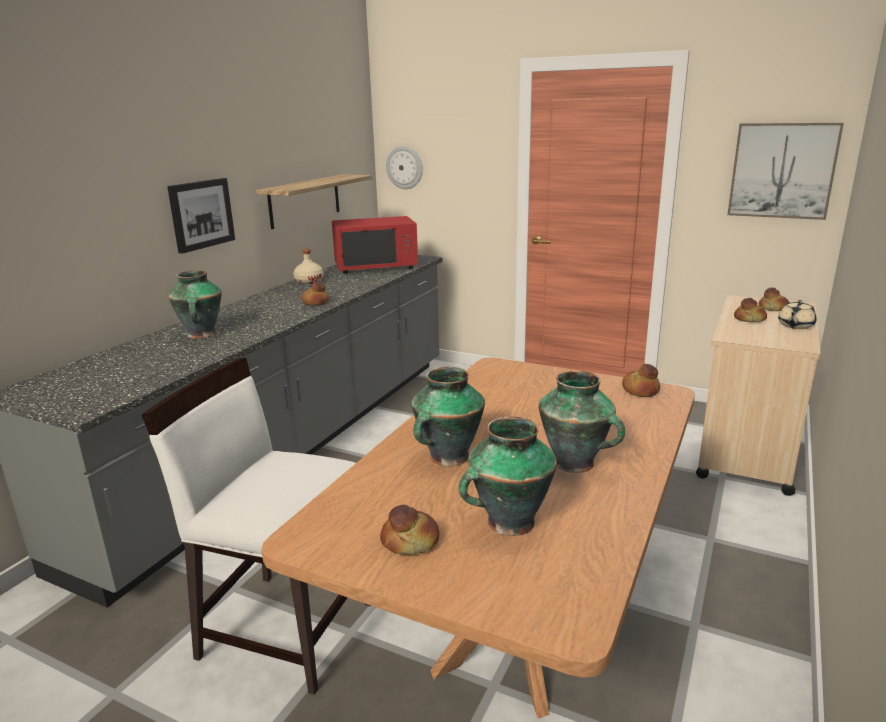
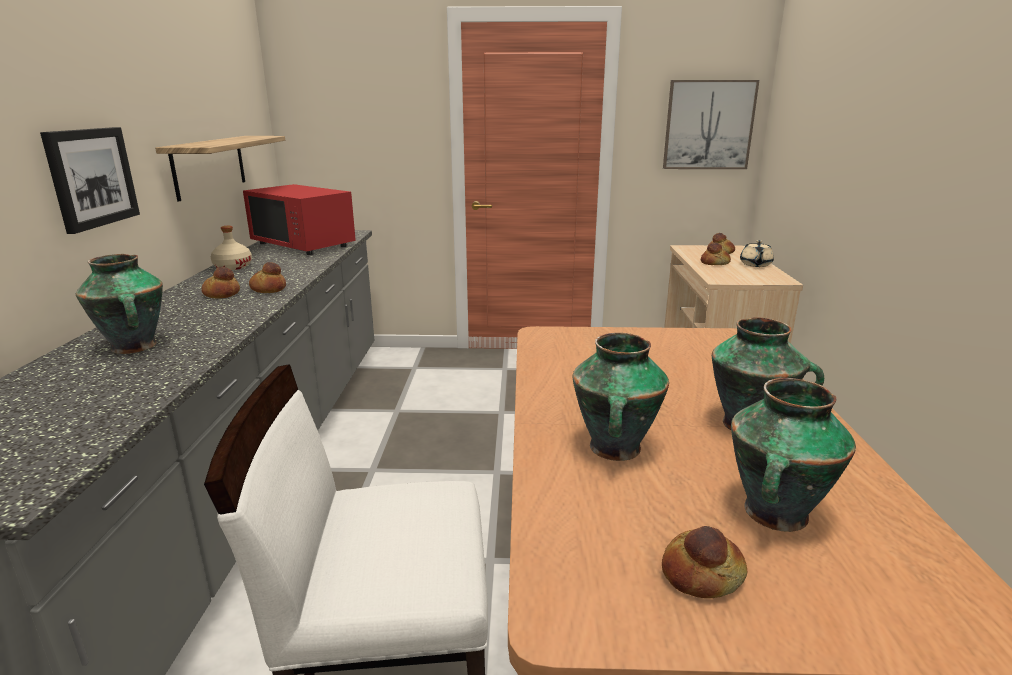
camera: 25 degrees left, 0 degrees up
red microwave [332,216,418,274] -> red microwave turned 75 degrees clockwise [243,184,356,255]
wall clock [386,146,423,189] -> none
bread [622,364,660,397] -> bread moved to [201,267,240,299]

